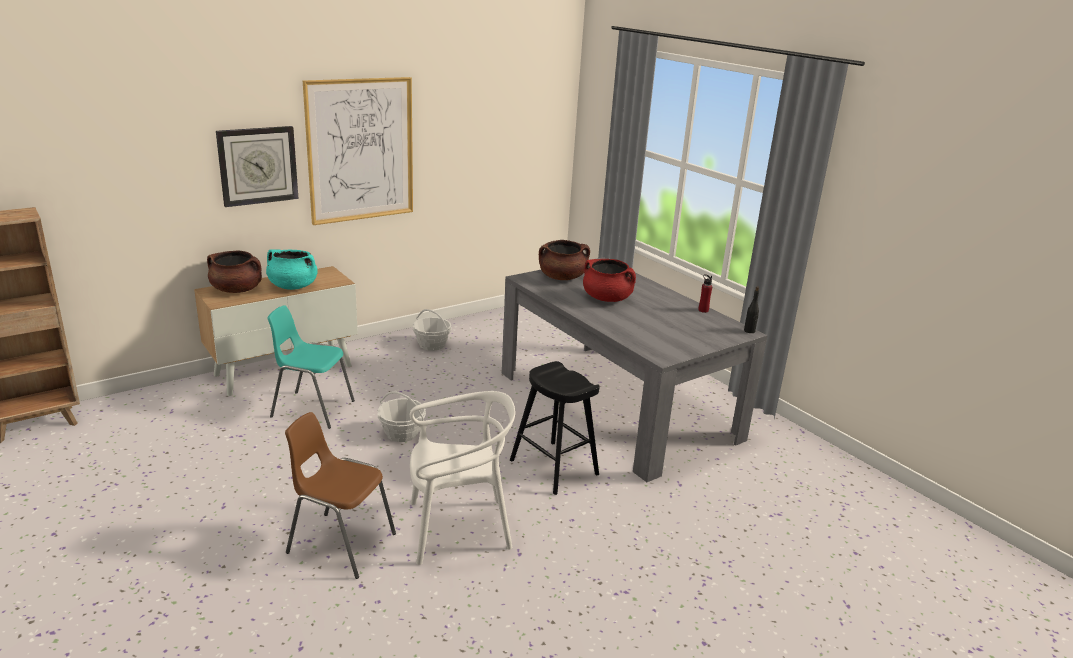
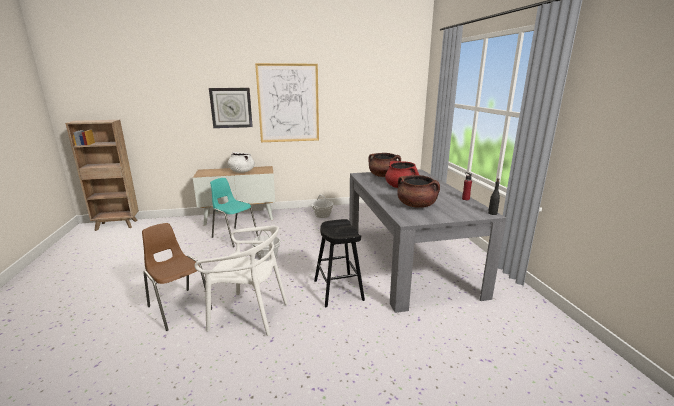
camera: 25 degrees right, 5 degrees down
brown cooking pot [207,251,262,293] -> brown cooking pot moved to [397,175,440,208]
turquoise cooking pot [266,249,318,290] -> white cooking pot [228,152,255,173]

